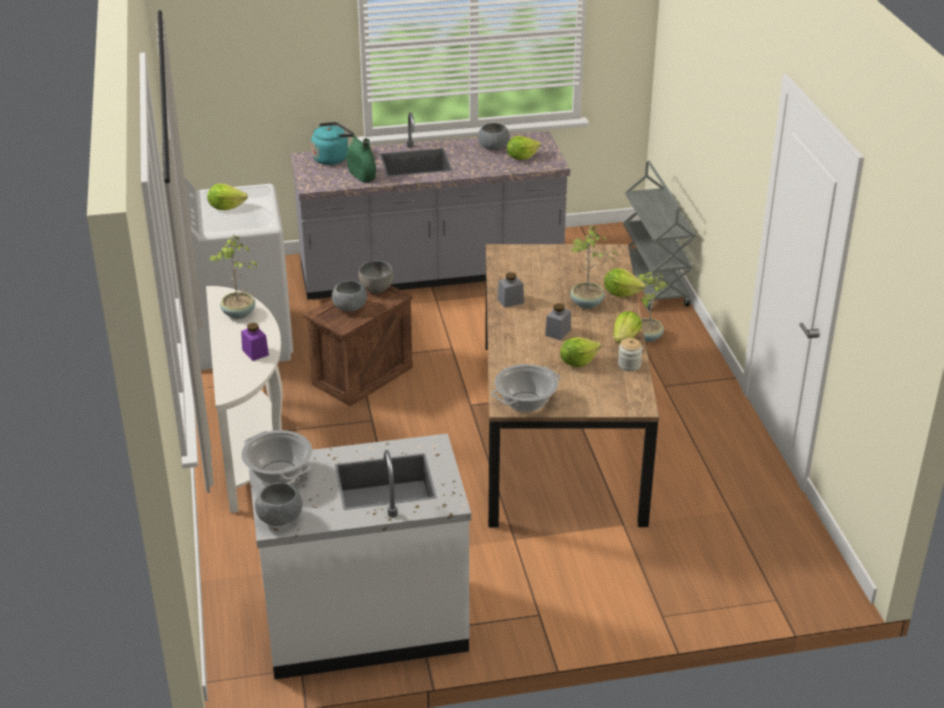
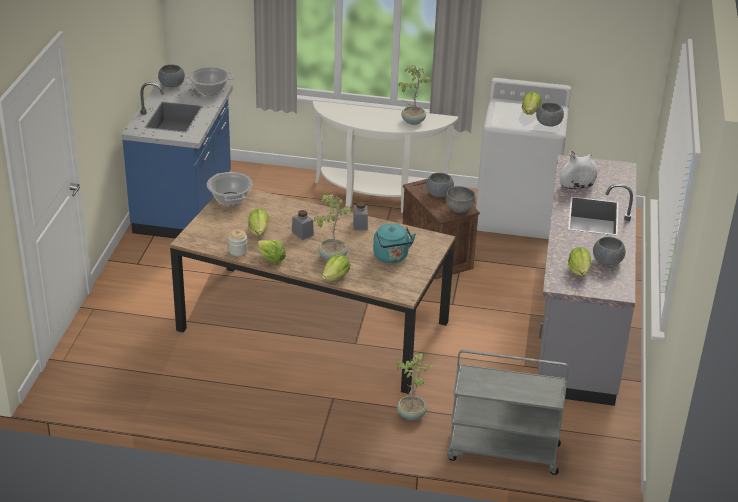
camera: 110 degrees right, 0 degrees up
purple jar [241,323,269,361] -> none
white counter [249,433,471,680] -> blue counter [122,80,233,238]
turquoise kettle [311,122,354,165] -> turquoise kettle moved to [373,224,416,263]
green vase [347,134,376,183] -> white vase [560,151,597,189]
none -> grey bowl [536,103,564,126]

